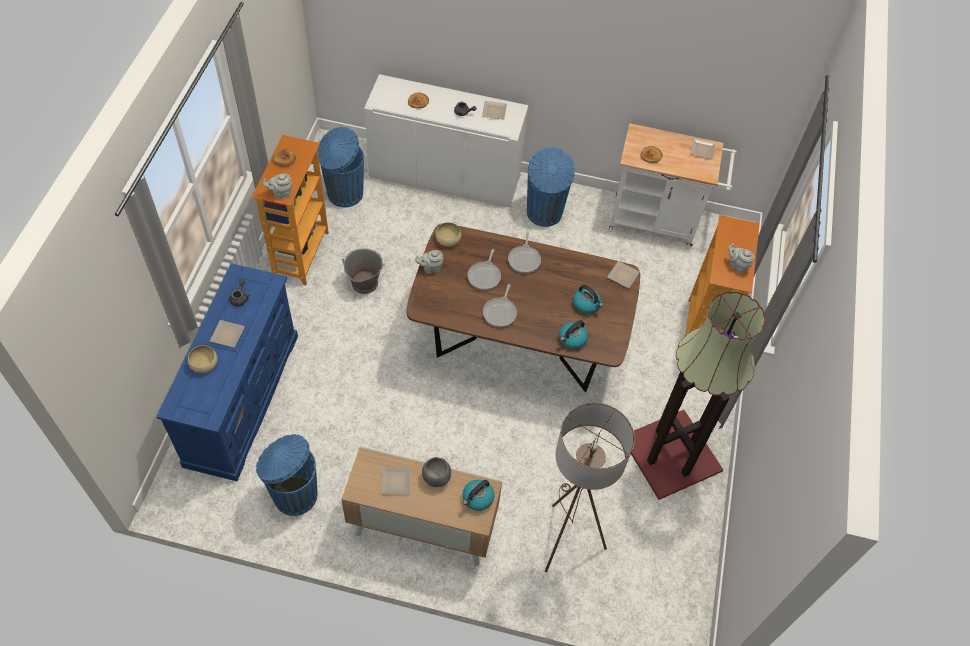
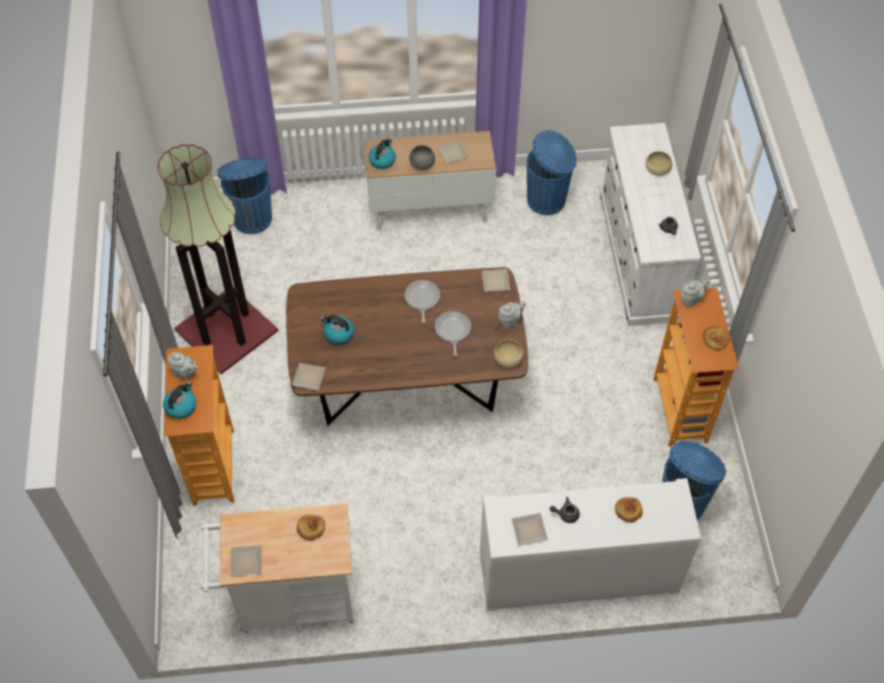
camera: 165 degrees right, 0 degrees up
blue dresser [156,263,298,481] -> white dresser [600,123,701,326]
plate [210,320,245,347] -> plate moved to [482,269,510,292]
grey bucket [342,248,385,294] -> none
frying pan [508,232,541,274] -> none
blue trash can [527,147,575,227] -> blue trash can moved to [217,157,272,234]
brown floor lamp [545,403,635,572] -> none
kettle [559,320,588,349] -> kettle moved to [163,381,196,419]

